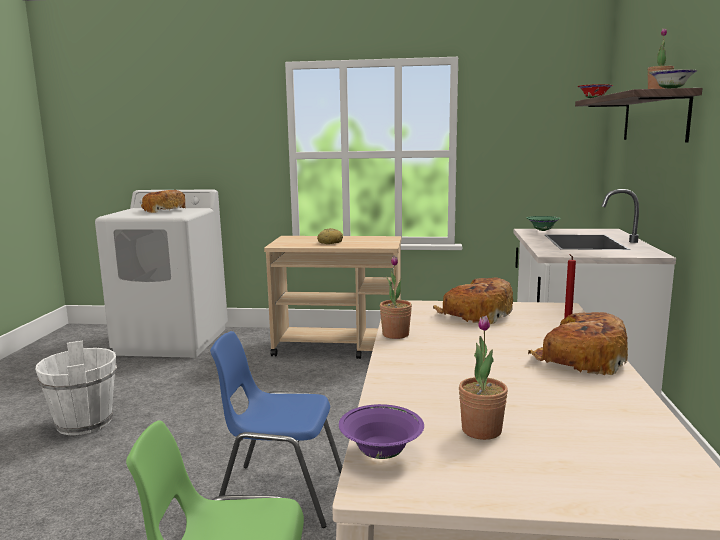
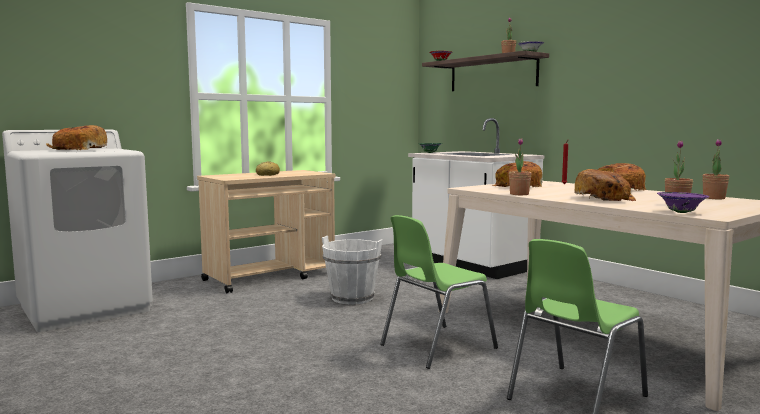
camera: 45 degrees left, 5 degrees down
white bucket [35,341,117,435] -> white bucket moved to [322,236,382,304]
blue chair [210,331,342,528] -> green chair [380,215,498,369]
none -> bread [574,169,637,201]
none -> potted plant [702,139,729,199]

